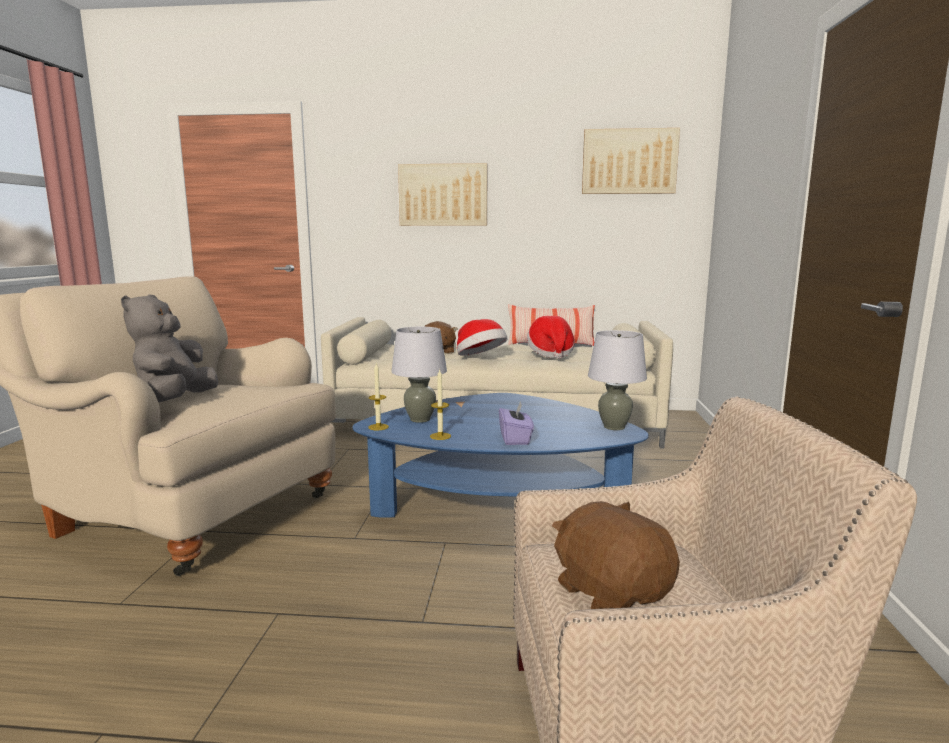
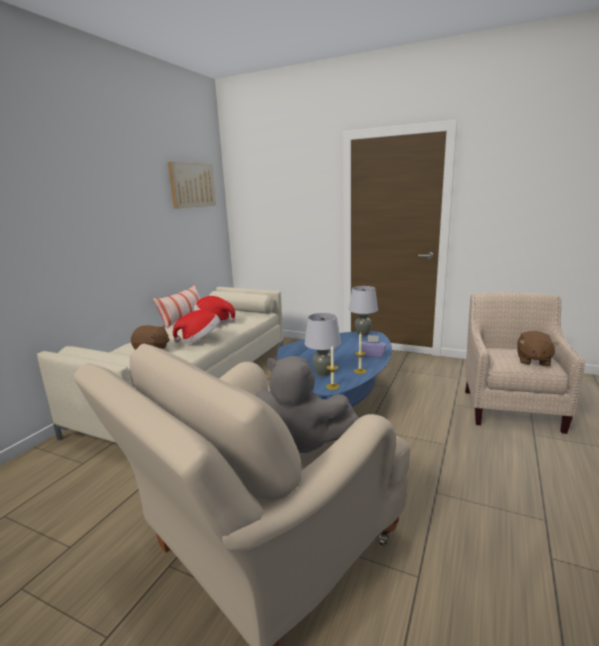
camera: 70 degrees left, 5 degrees up
picture [398,163,487,226] -> none
brown plush toy [552,501,680,609] -> brown plush toy turned 60 degrees counterclockwise [517,331,558,367]

